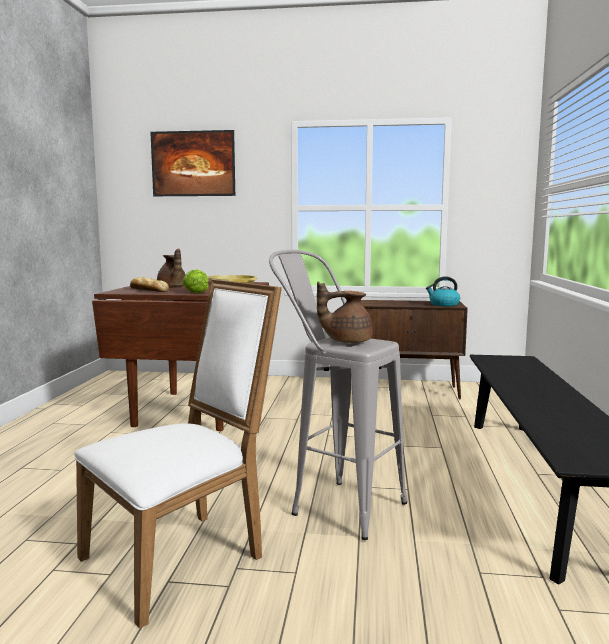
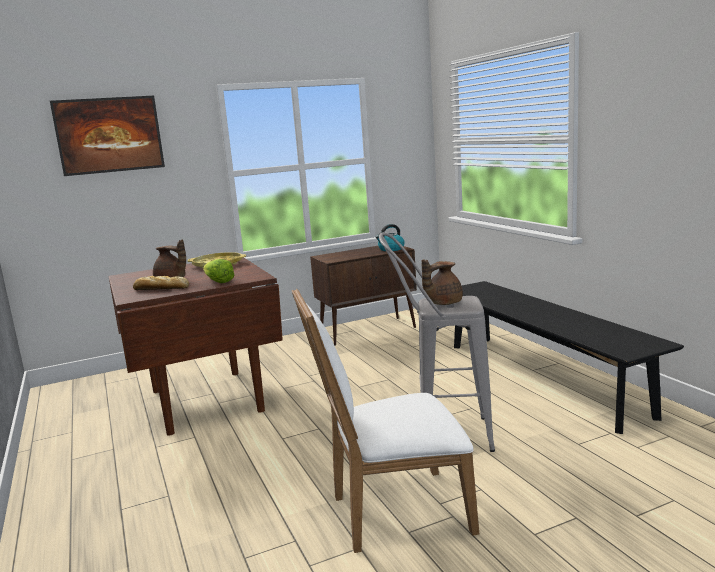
camera: 30 degrees left, 5 degrees up
white chair [74,279,282,628] -> white chair turned 120 degrees counterclockwise [292,289,479,553]

